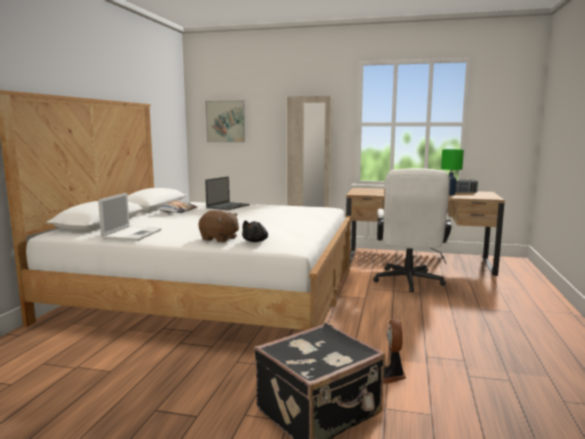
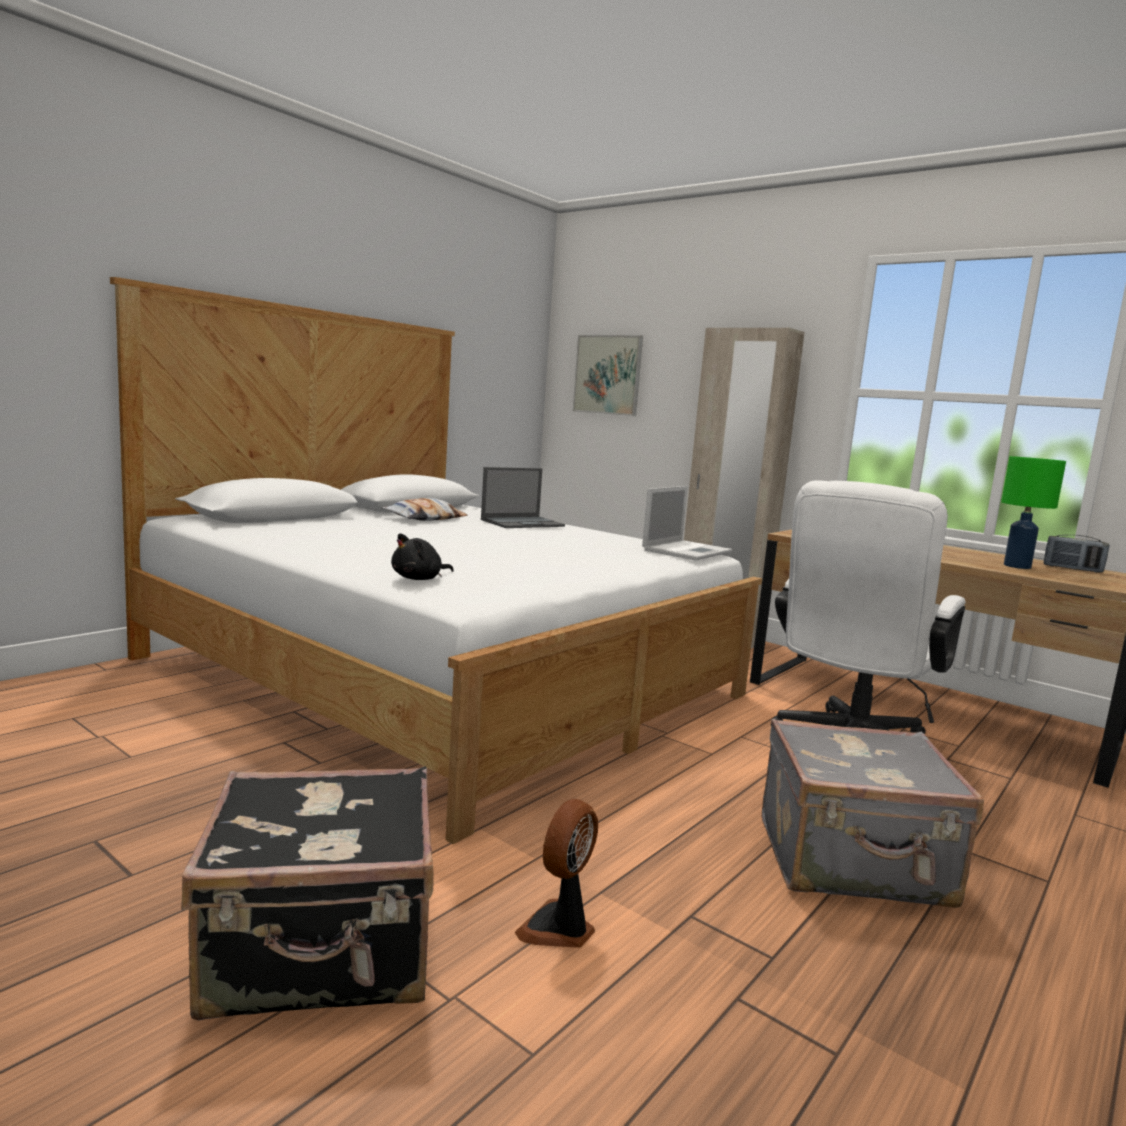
camera: 25 degrees right, 0 degrees up
laptop [98,193,162,241] -> laptop moved to [642,486,732,560]
brown plush toy [198,210,239,242] -> none
none -> grey suitcase [762,719,984,908]

